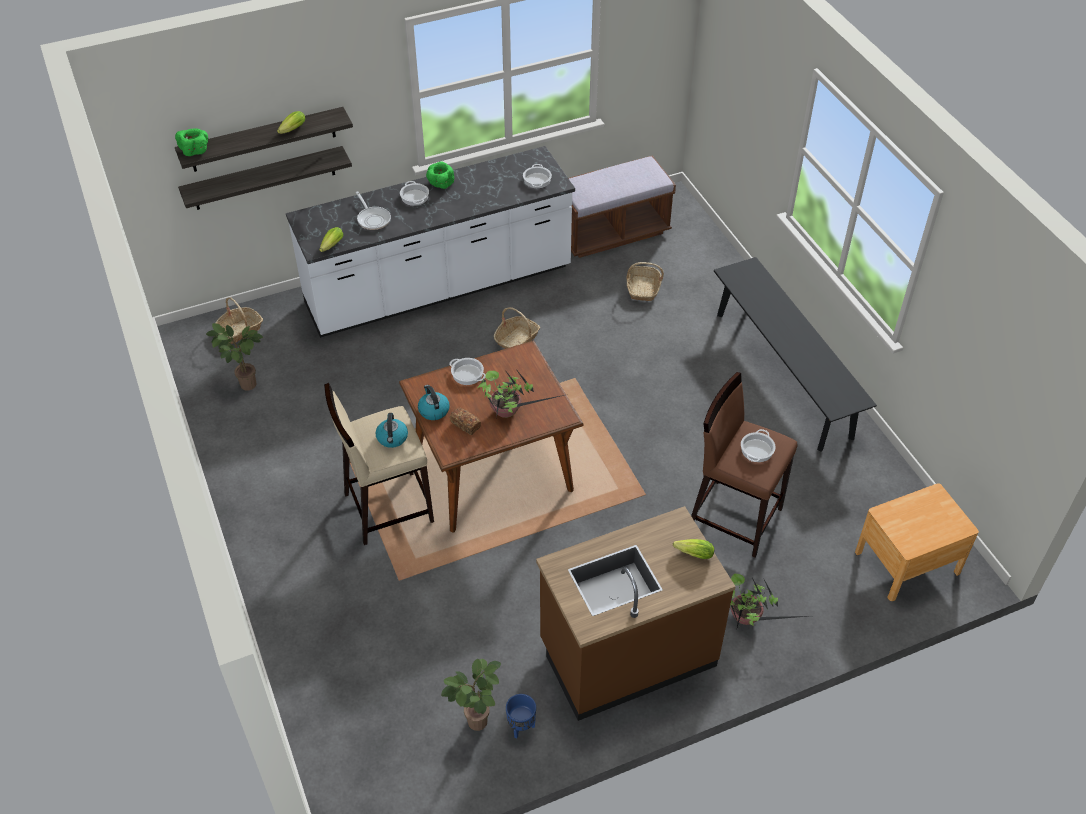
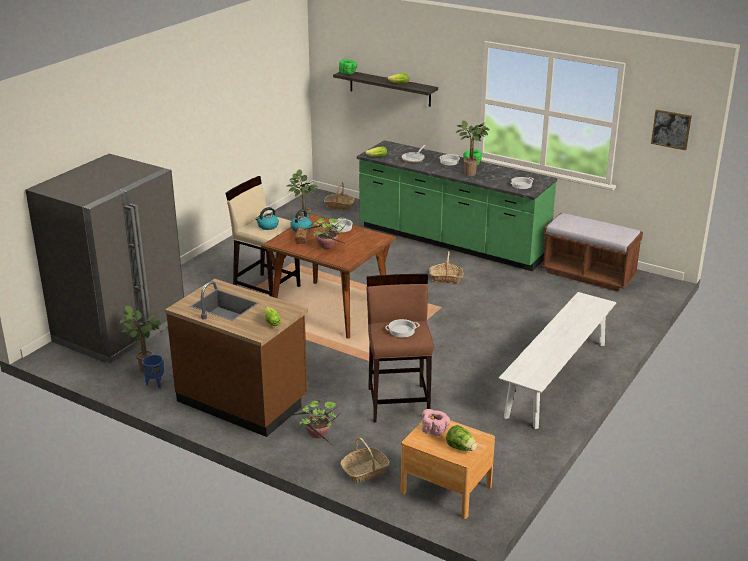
camera: 55 degrees right, 20 degrees down
shelf [178,146,352,210] -> none
white counter [286,146,575,338] -> green counter [357,140,557,271]
basket [627,262,664,301] -> basket moved to [340,437,390,483]
black bench [714,257,877,452] -> white bench [499,292,616,429]
none -> grey fridge [25,154,184,363]
none -> pink bowl [422,409,450,436]
none -> lettuce [446,425,477,451]
none -> potted plant [456,120,490,176]
none -> picture [651,109,692,150]

